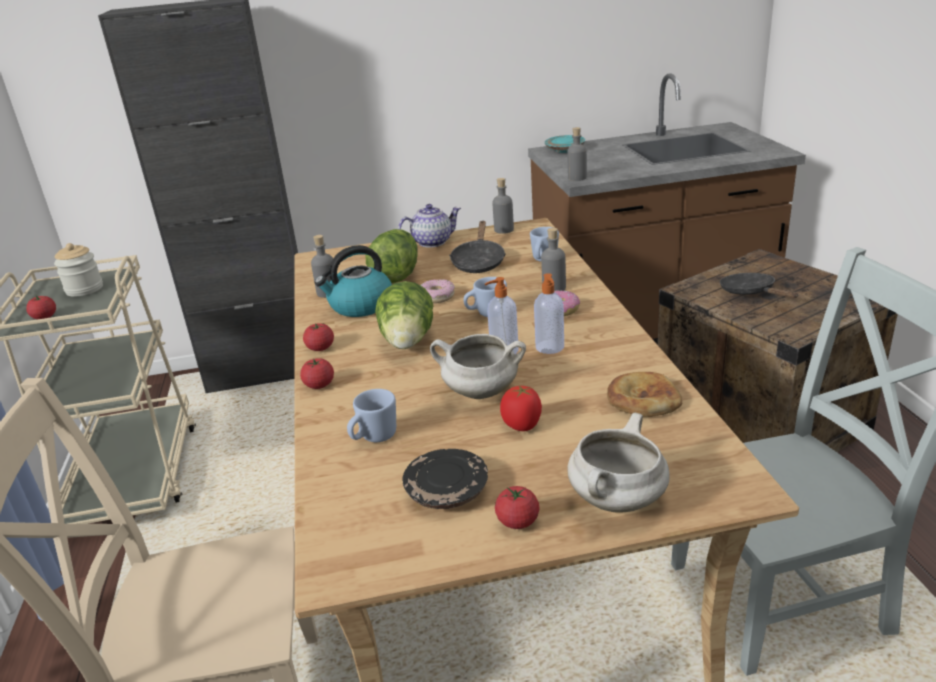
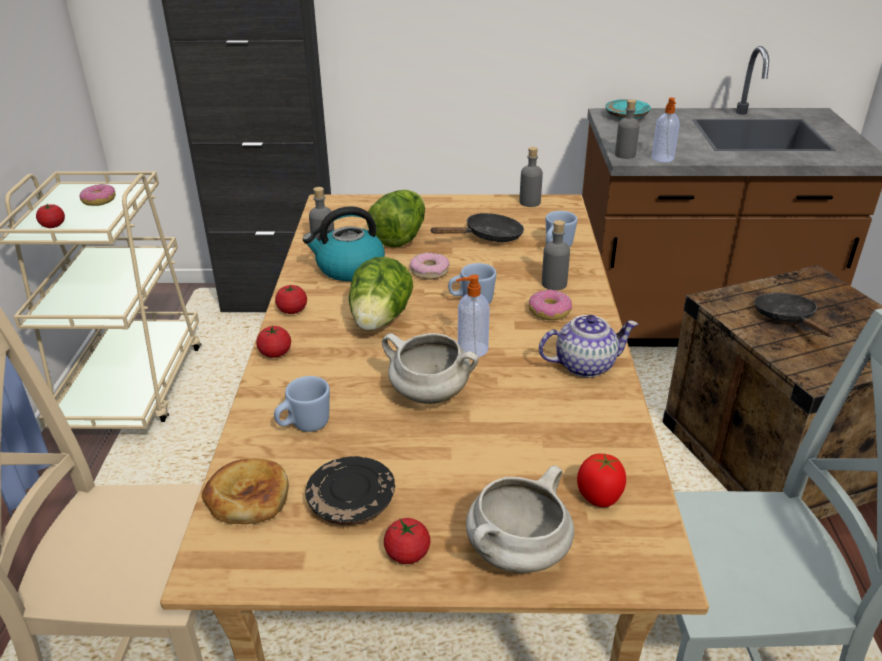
camera: 10 degrees right, 5 degrees up
jar [54,243,103,297] -> donut [80,184,116,206]
teapot [398,204,461,248] -> teapot moved to [539,315,638,378]
black frying pan [449,221,506,273] -> black frying pan turned 135 degrees counterclockwise [430,213,524,242]
tomato [500,386,542,431] -> tomato moved to [577,454,626,507]
soap dispenser [534,273,564,354] -> soap dispenser moved to [652,97,680,162]
bread [607,372,682,417] -> bread moved to [202,459,289,524]

